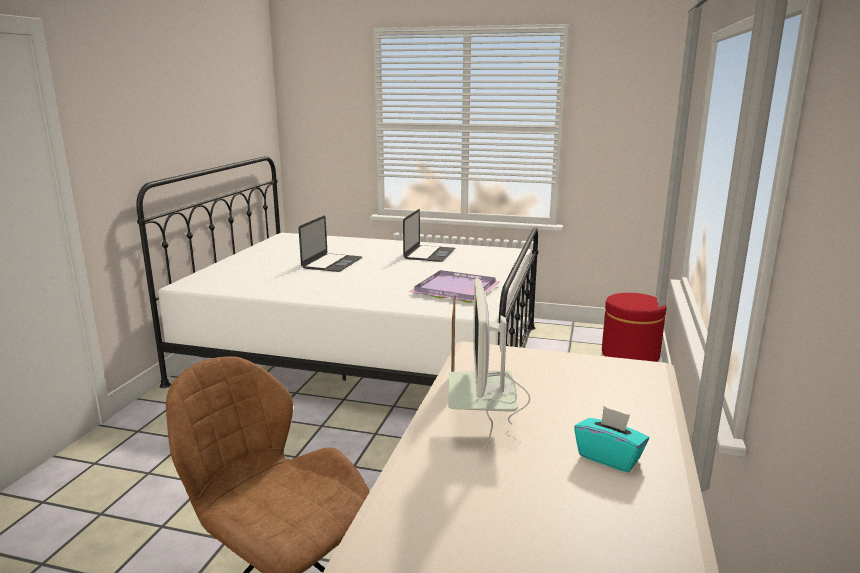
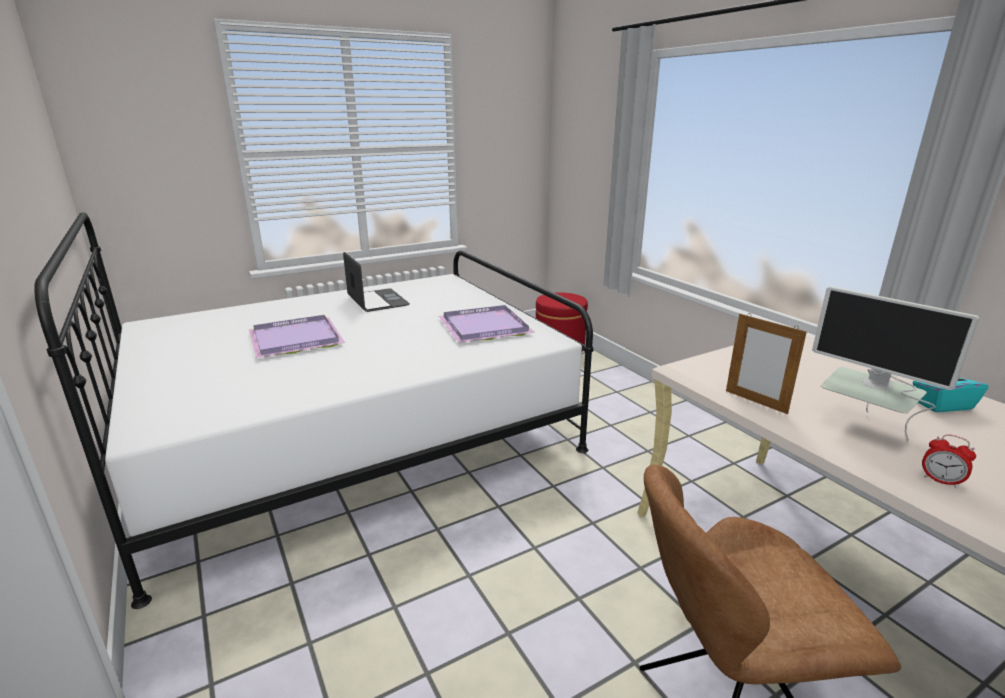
camera: 45 degrees left, 5 degrees up
laptop [299,215,362,272] -> purple tray [249,315,345,358]
none -> alarm clock [922,434,976,488]

